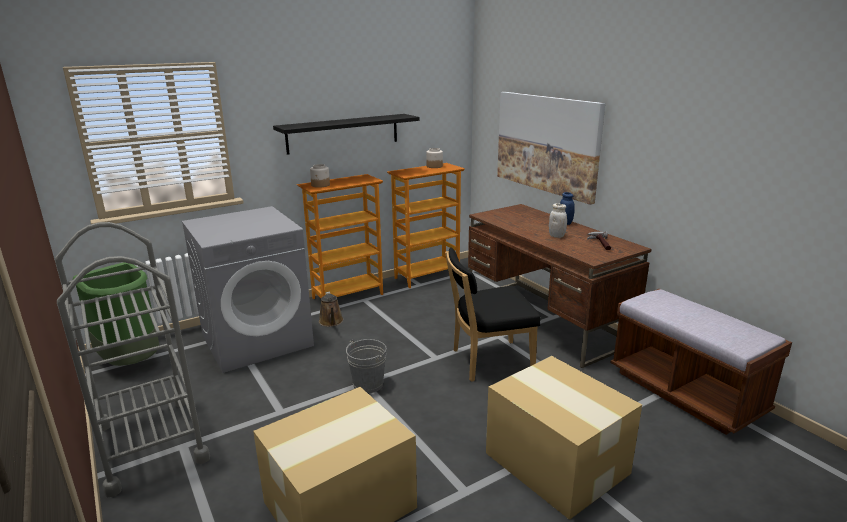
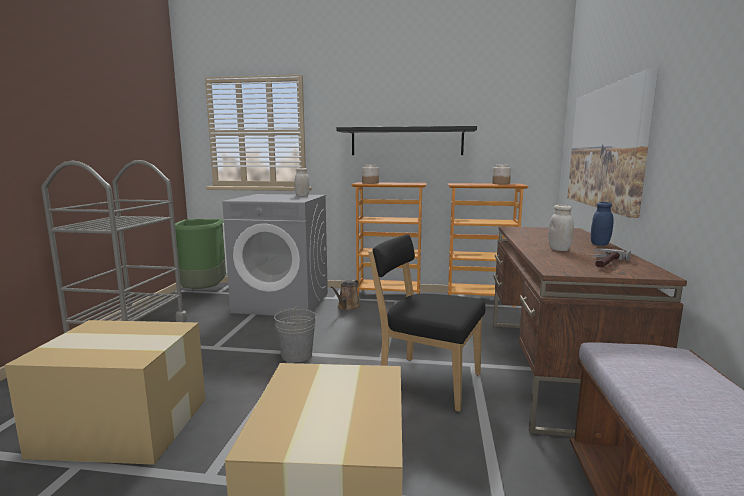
camera: 40 degrees right, 10 degrees down
none -> white jar [294,168,309,196]

